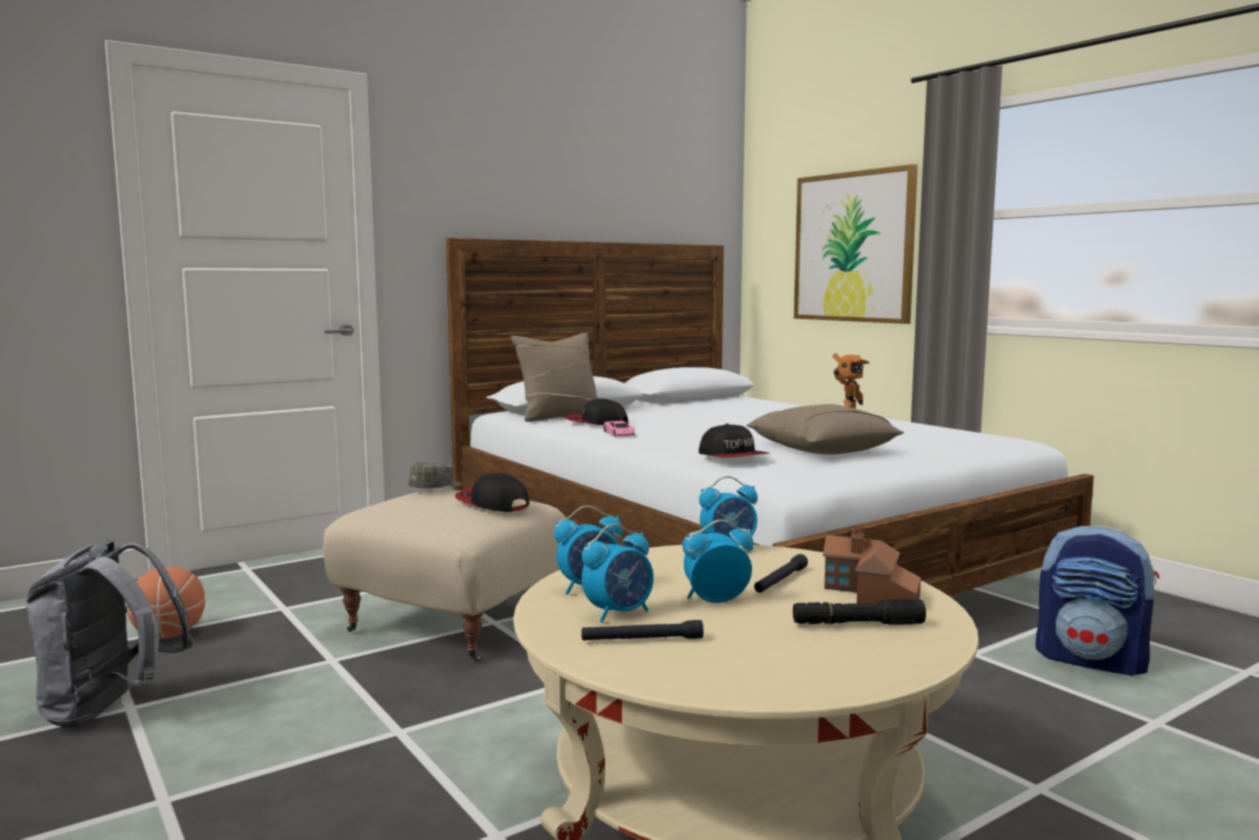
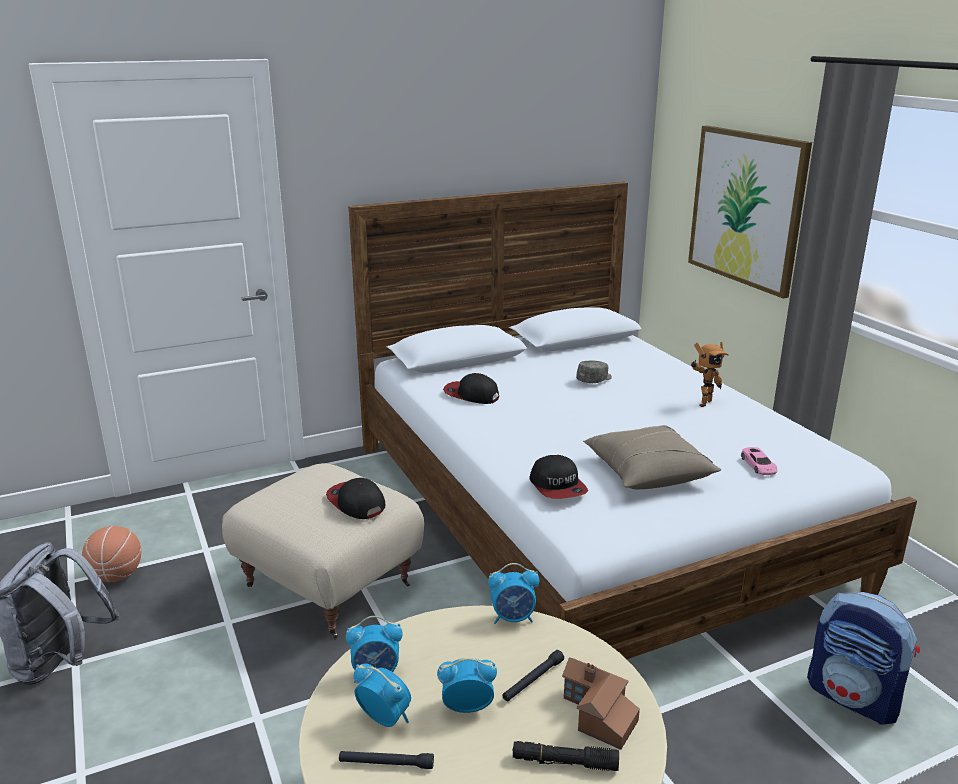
camera: 10 degrees right, 15 degrees up
grey cap [409,463,462,488] -> grey cap moved to [576,361,612,383]
beige pillow [511,333,598,422] -> none
alarm clock [582,524,654,623] -> alarm clock turned 120 degrees counterclockwise [354,664,411,727]
pink toy car [603,421,635,437] -> pink toy car moved to [741,447,777,475]

